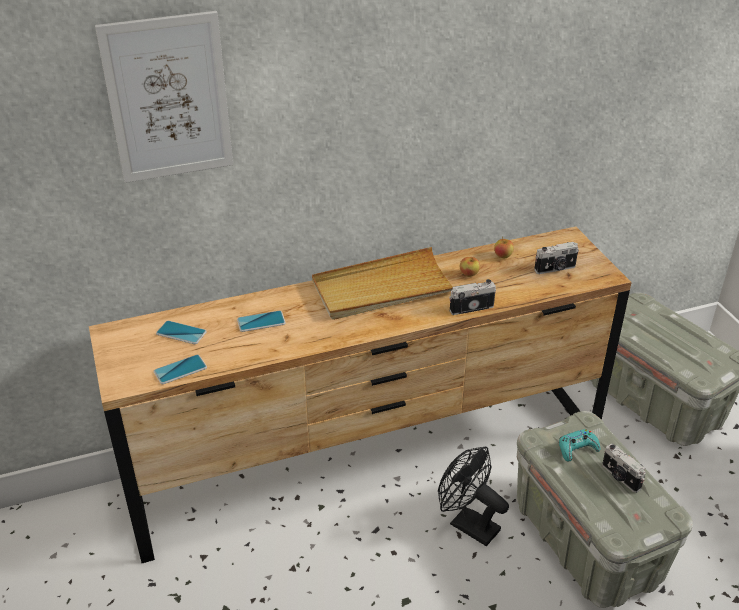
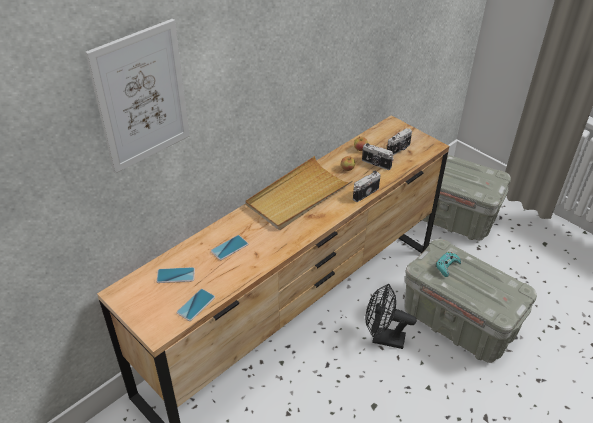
camera: 25 degrees left, 5 degrees up
camera [602,444,646,493] -> camera moved to [362,143,394,170]

